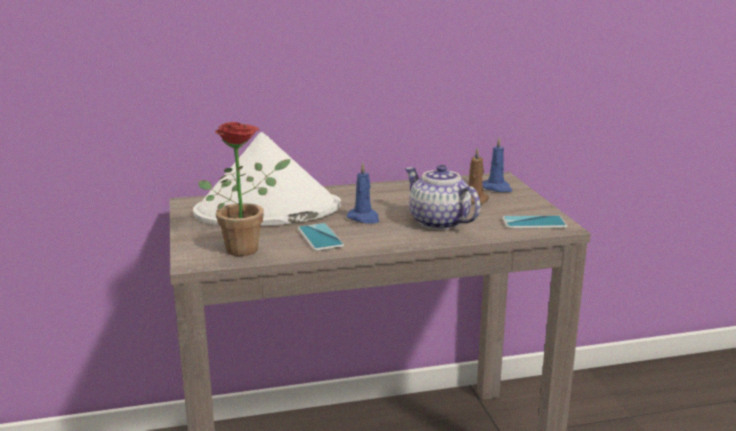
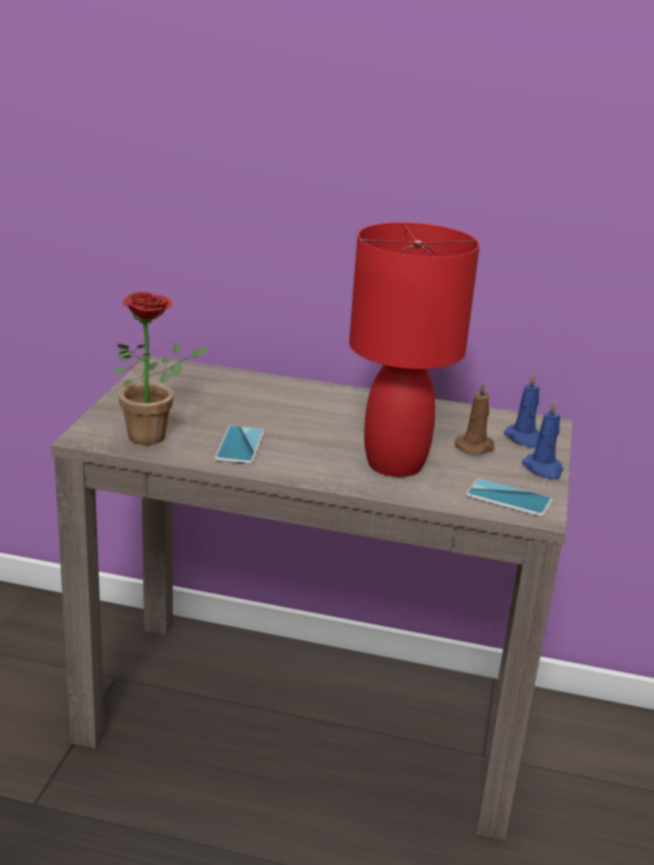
camera: 25 degrees right, 5 degrees up
white hat [193,132,341,226] -> none
blue candle [347,163,379,224] -> blue candle moved to [522,400,563,480]
teapot [405,165,481,230] -> red table lamp [349,222,480,477]

